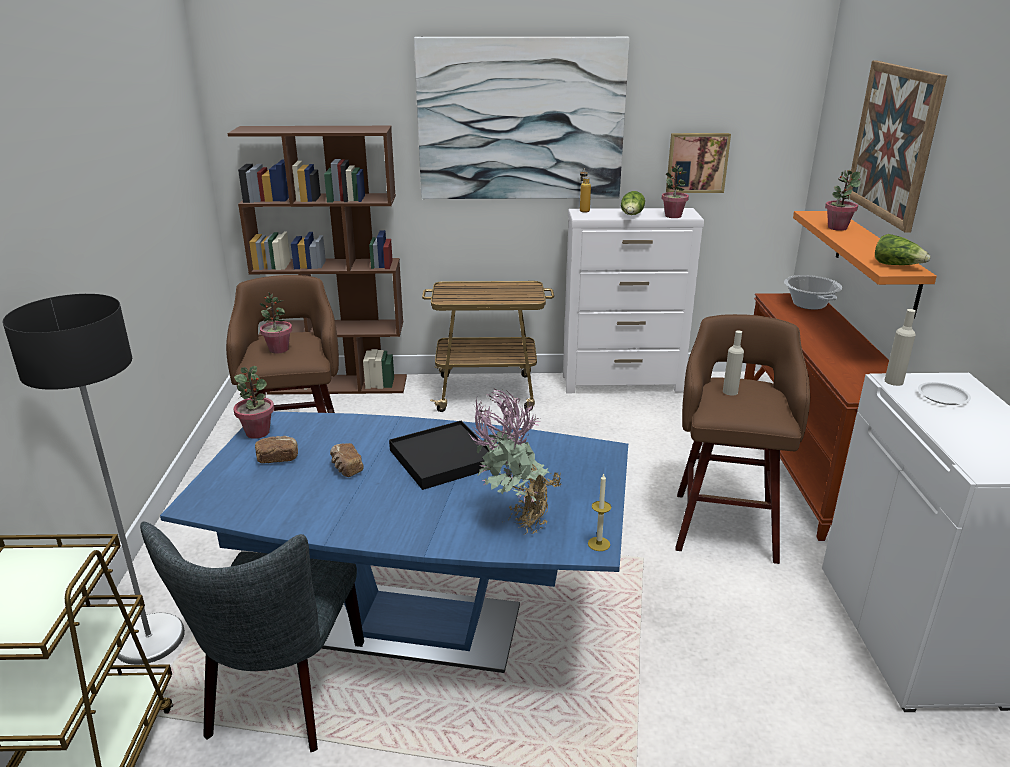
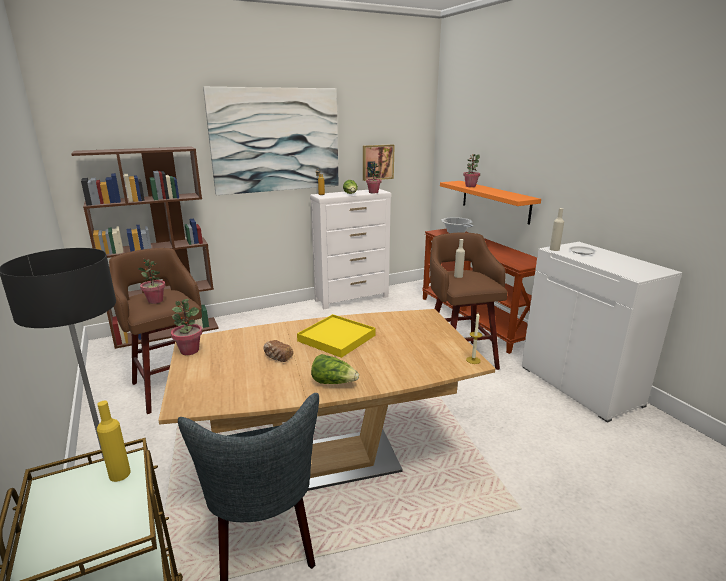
camera: 25 degrees left, 5 degrees down
blue dining table [160,411,628,673] -> brown dining table [158,309,495,491]
bread [255,436,298,463] -> none
black tray [389,421,489,490] -> yellow tray [297,314,376,358]
cart [422,281,554,412] -> none
potted plant [469,389,562,534] -> none
picture [847,61,947,233] -> none
lettuce [875,234,930,265] -> lettuce moved to [311,354,359,384]
none -> yellow bottle [97,401,131,482]

